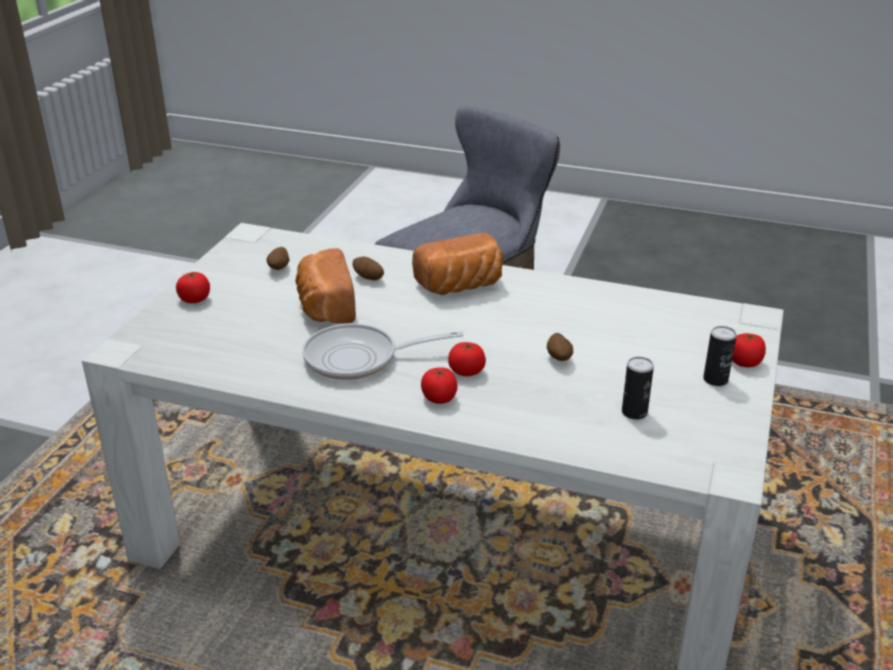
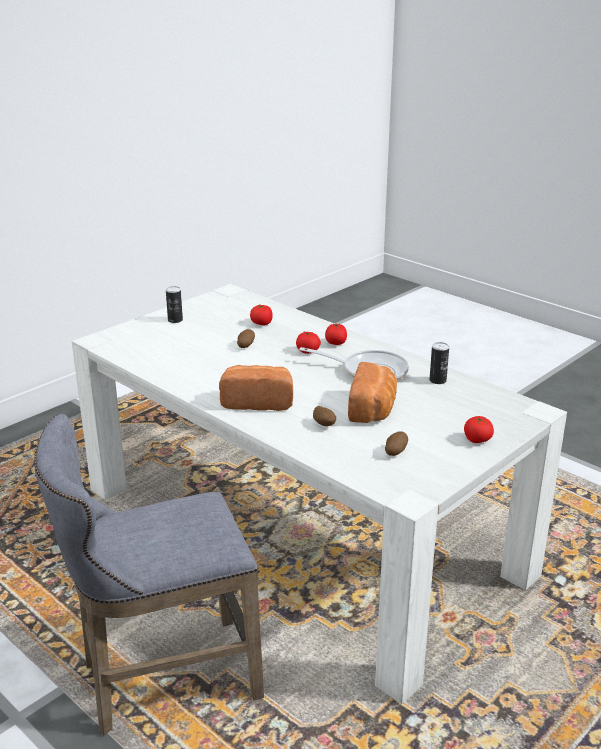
camera: 155 degrees left, 5 degrees down
can [622,357,654,419] -> can moved to [429,342,449,384]
tomato [732,332,766,367] -> tomato moved to [250,305,273,325]

